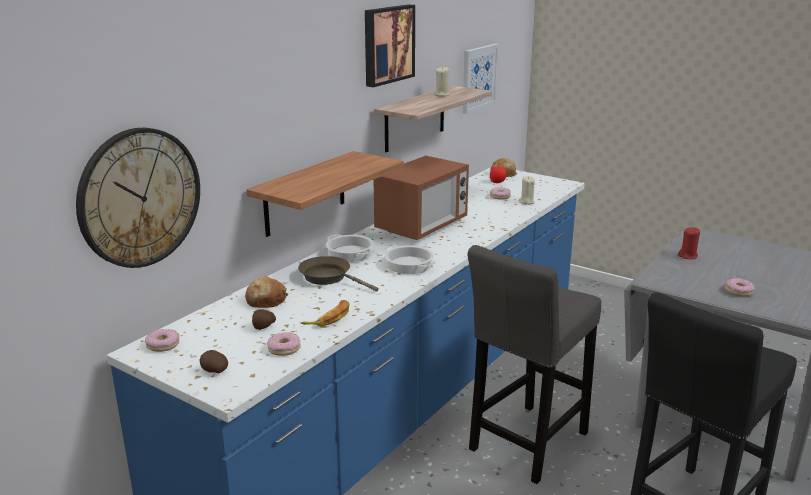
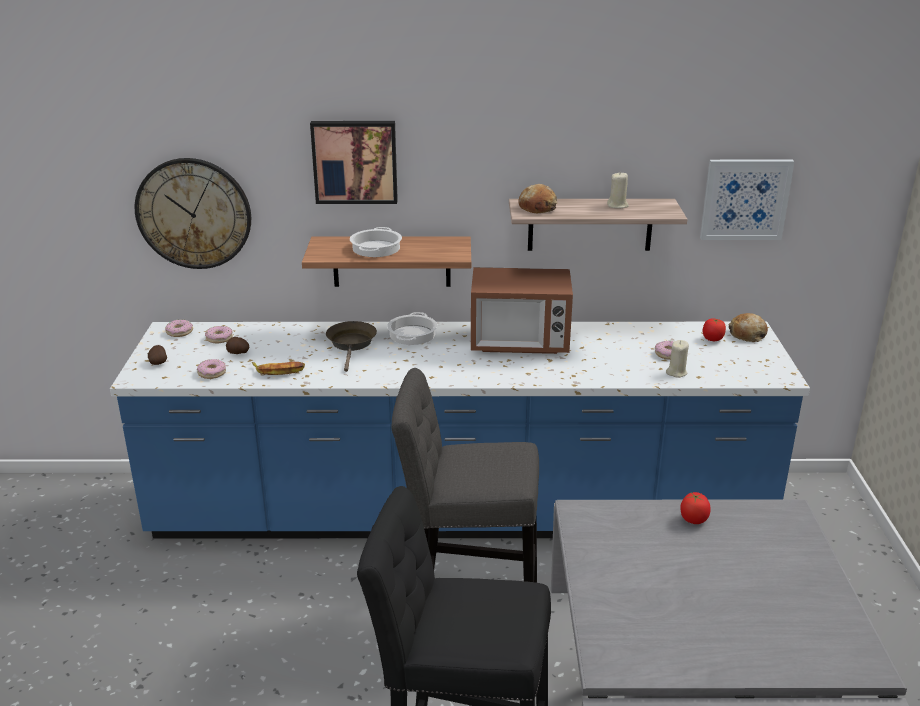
camera: 55 degrees right, 5 degrees up
bread [245,276,288,308] -> bread moved to [518,184,557,213]
picture [365,4,415,87] -> picture moved to [310,121,398,204]
cooking pot [384,245,436,274] -> cooking pot moved to [350,227,402,257]
red candle [678,227,700,259] -> tomato [680,492,711,524]
donut [725,278,755,296] -> donut moved to [205,326,233,343]

